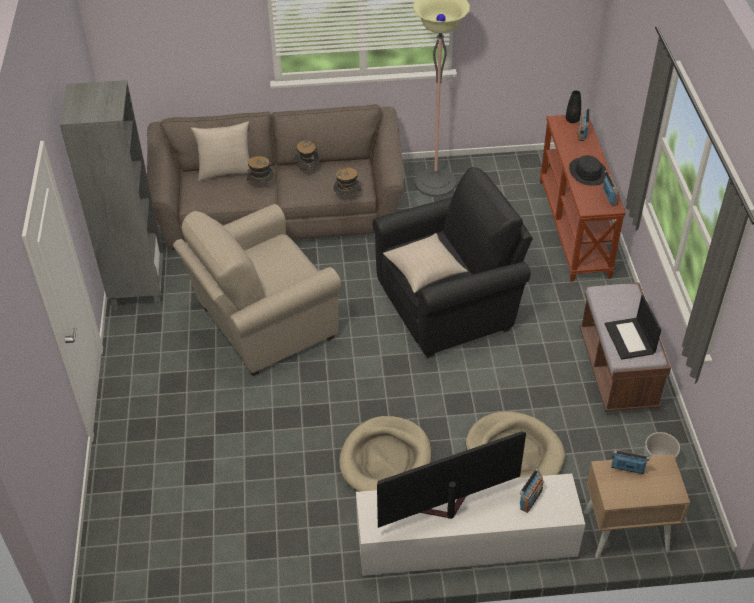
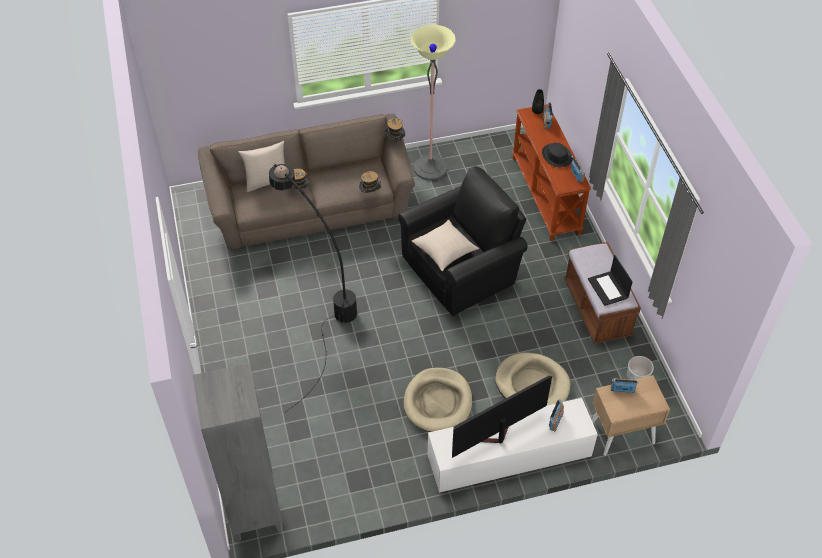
camera: 10 degrees left, 5 degrees up
grey bookcase [60,80,163,310] -> grey bookcase moved to [193,363,283,541]
beige armchair [173,204,341,376] -> black floor lamp [269,164,357,412]
hat [294,140,320,176] -> hat moved to [385,118,405,146]

